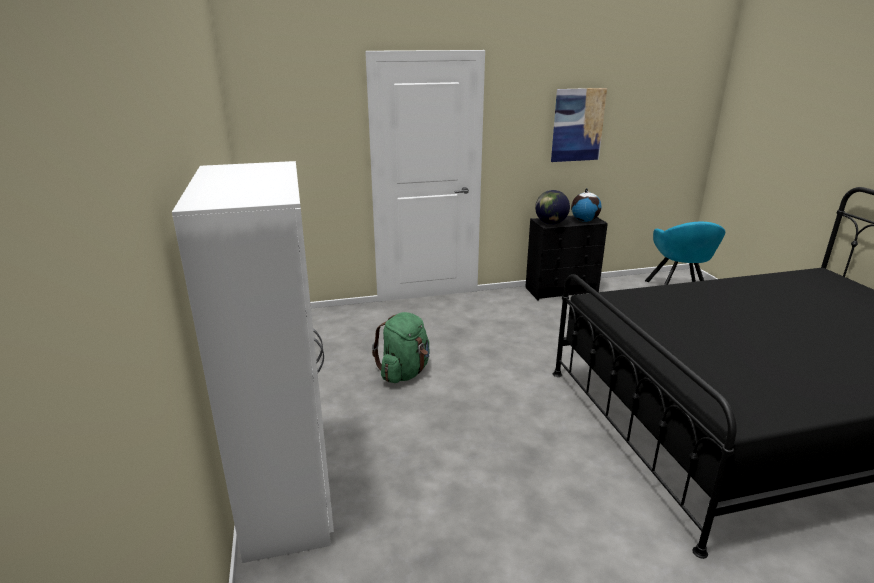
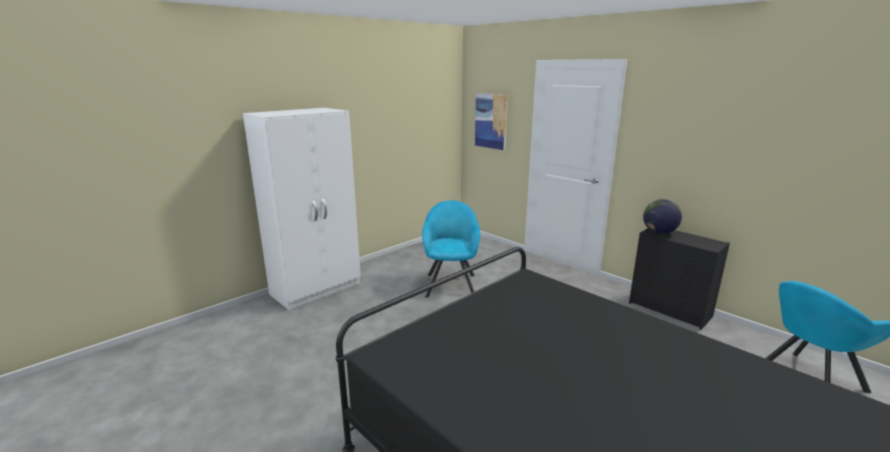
camera: 60 degrees right, 5 degrees down
green backpack [372,312,430,383] -> turquoise armchair [422,200,480,297]
picture [551,88,607,162] -> picture moved to [475,93,508,150]
globe [571,188,602,222] -> none

